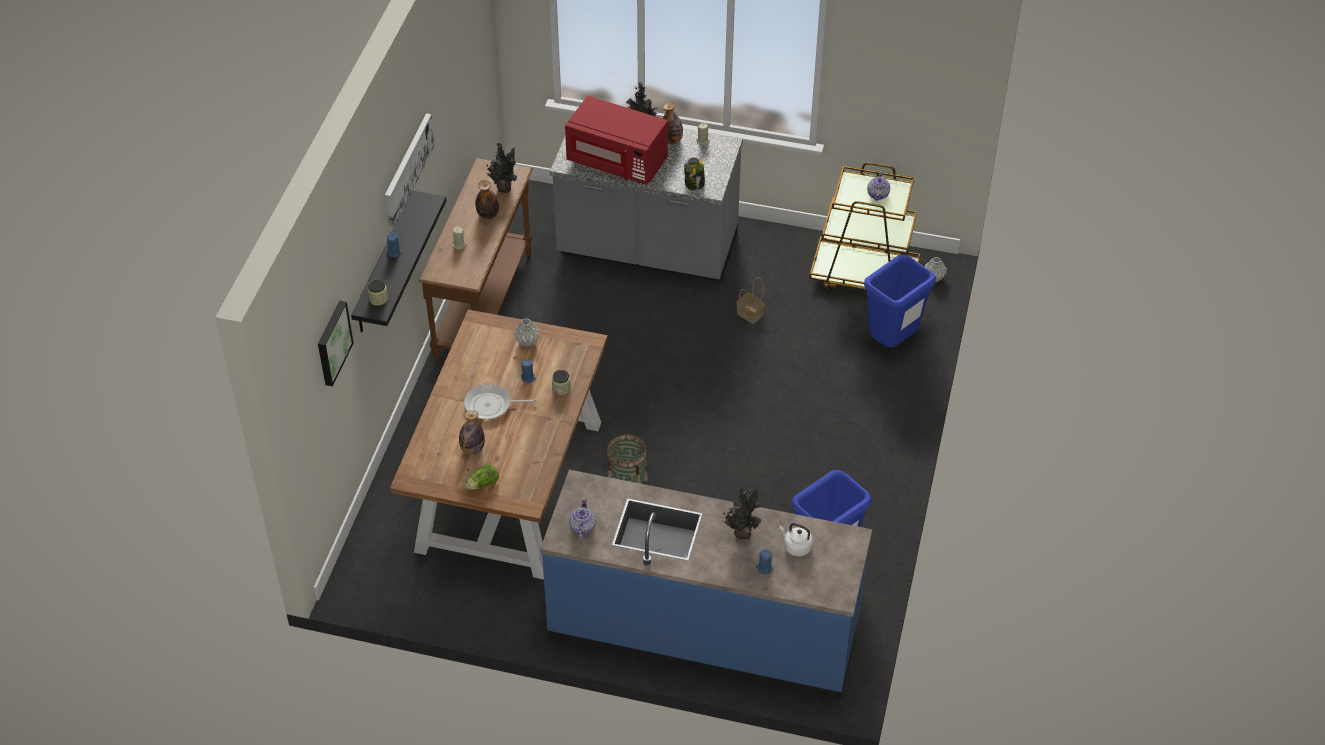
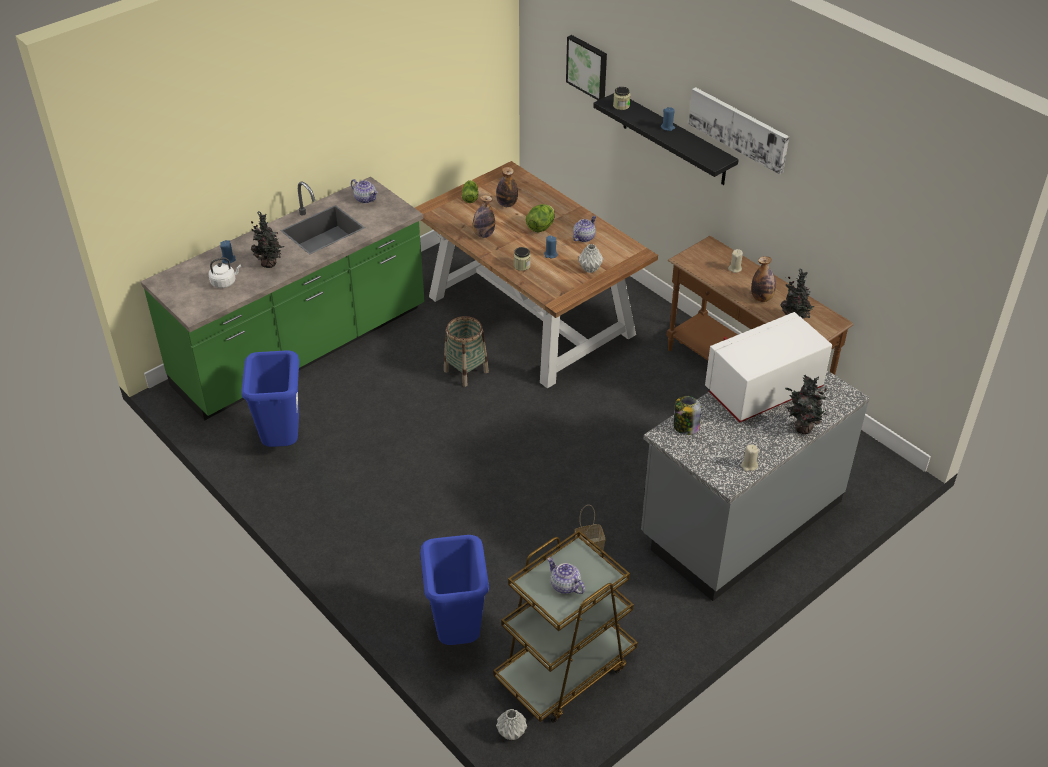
camera: 125 degrees right, 5 degrees down
frying pan [464,384,537,419] -> lettuce [526,204,555,232]
blue counter [540,470,872,700] -> green counter [141,177,425,421]
red microwave [565,96,668,185] -> white microwave [705,312,832,422]
bottle [663,102,683,144] -> bottle moved to [473,195,495,238]
none -> teapot [573,216,596,242]

